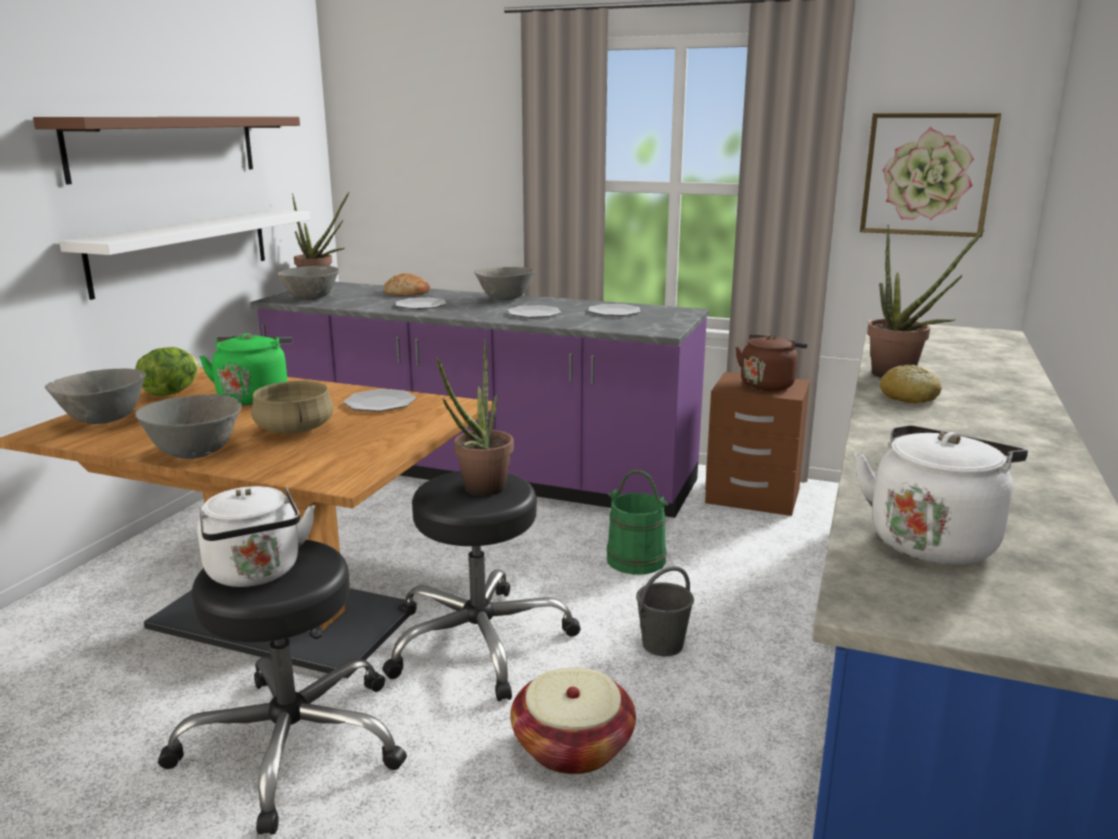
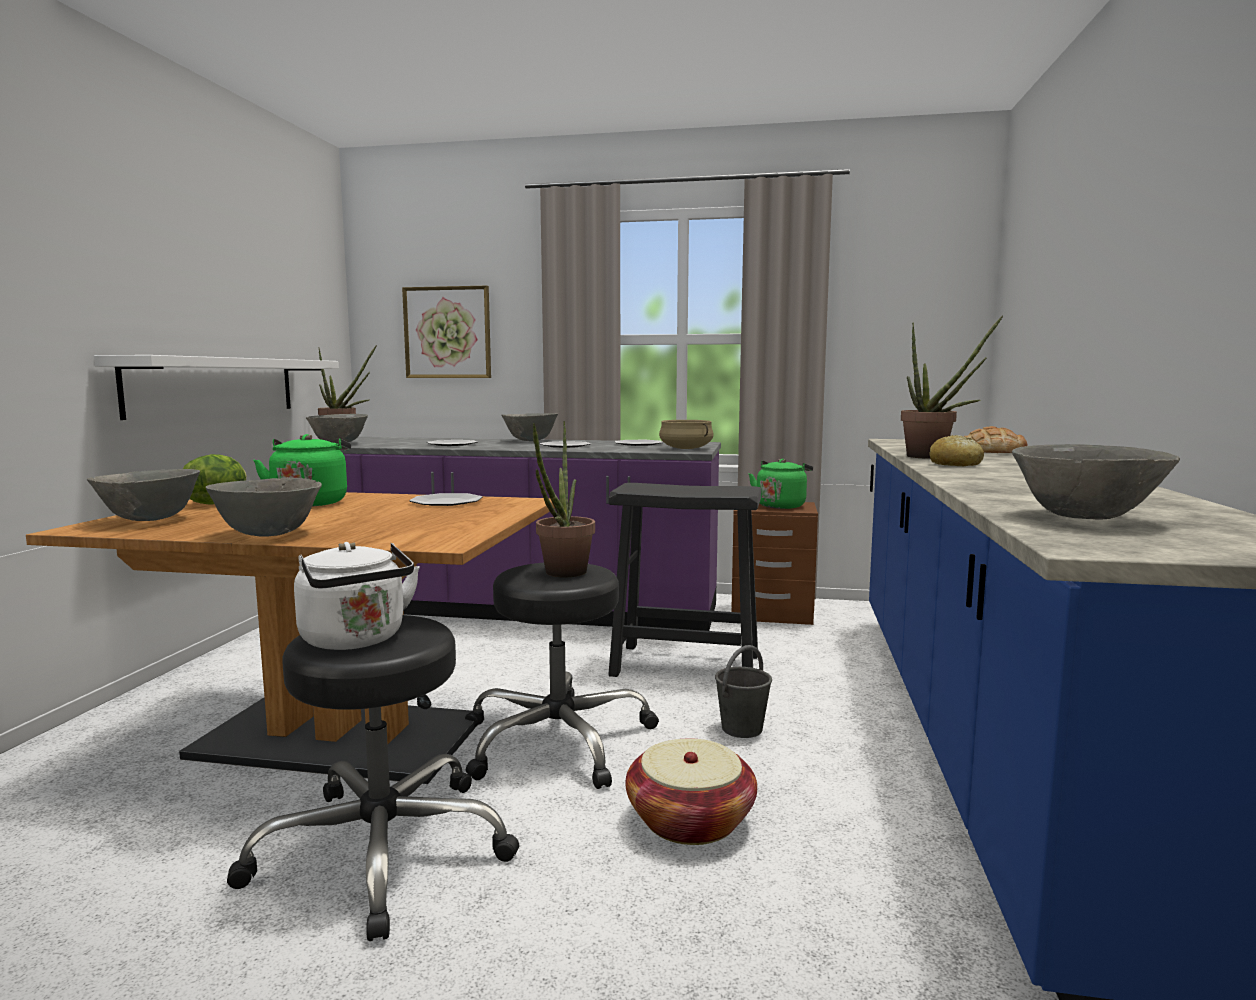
camera: 10 degrees left, 10 degrees down
brown shelf [33,117,300,185] -> none
beige cooking pot [251,381,333,434] -> beige cooking pot moved to [659,420,714,449]
bread [383,273,430,296] -> bread moved to [964,426,1027,453]
green bucket [607,470,669,574] -> black stool [608,483,761,677]
brown kettle [735,334,808,391] -> green kettle [749,459,813,509]
white kettle [854,425,1028,565] -> grey bowl [1012,444,1180,520]
picture [860,113,1001,237] -> picture moved to [402,286,491,378]

